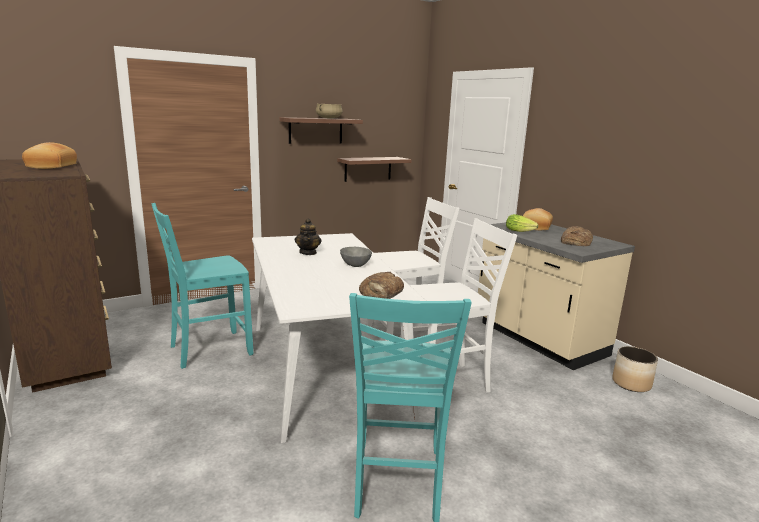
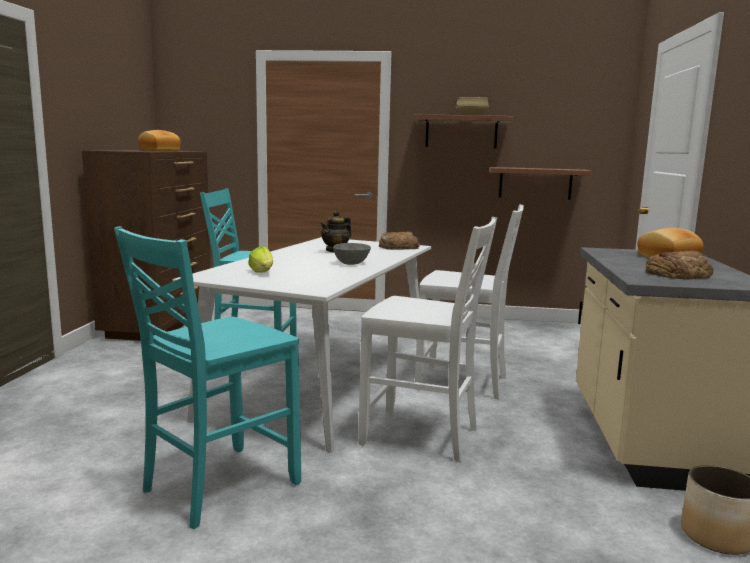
camera: 40 degrees right, 5 degrees down
bread [359,272,404,299] -> bread moved to [379,232,420,250]
lettuce [506,214,538,232] -> lettuce moved to [248,246,273,273]

